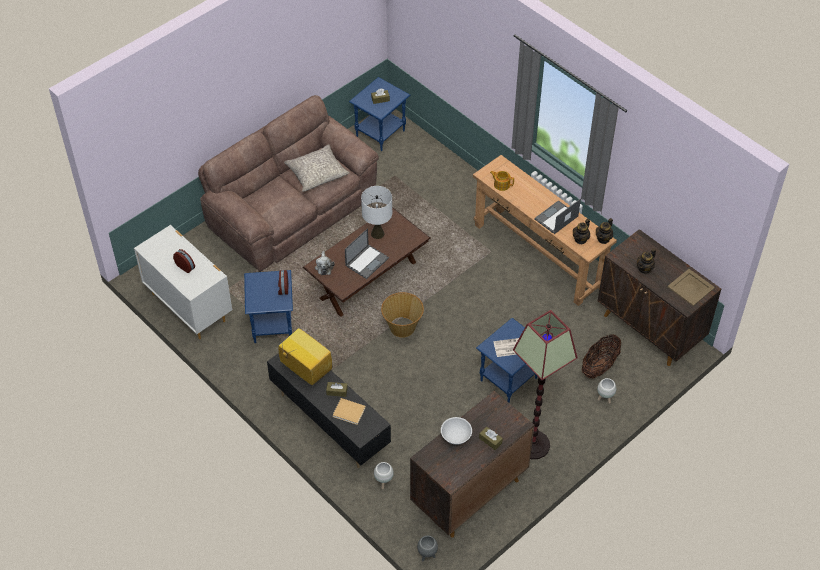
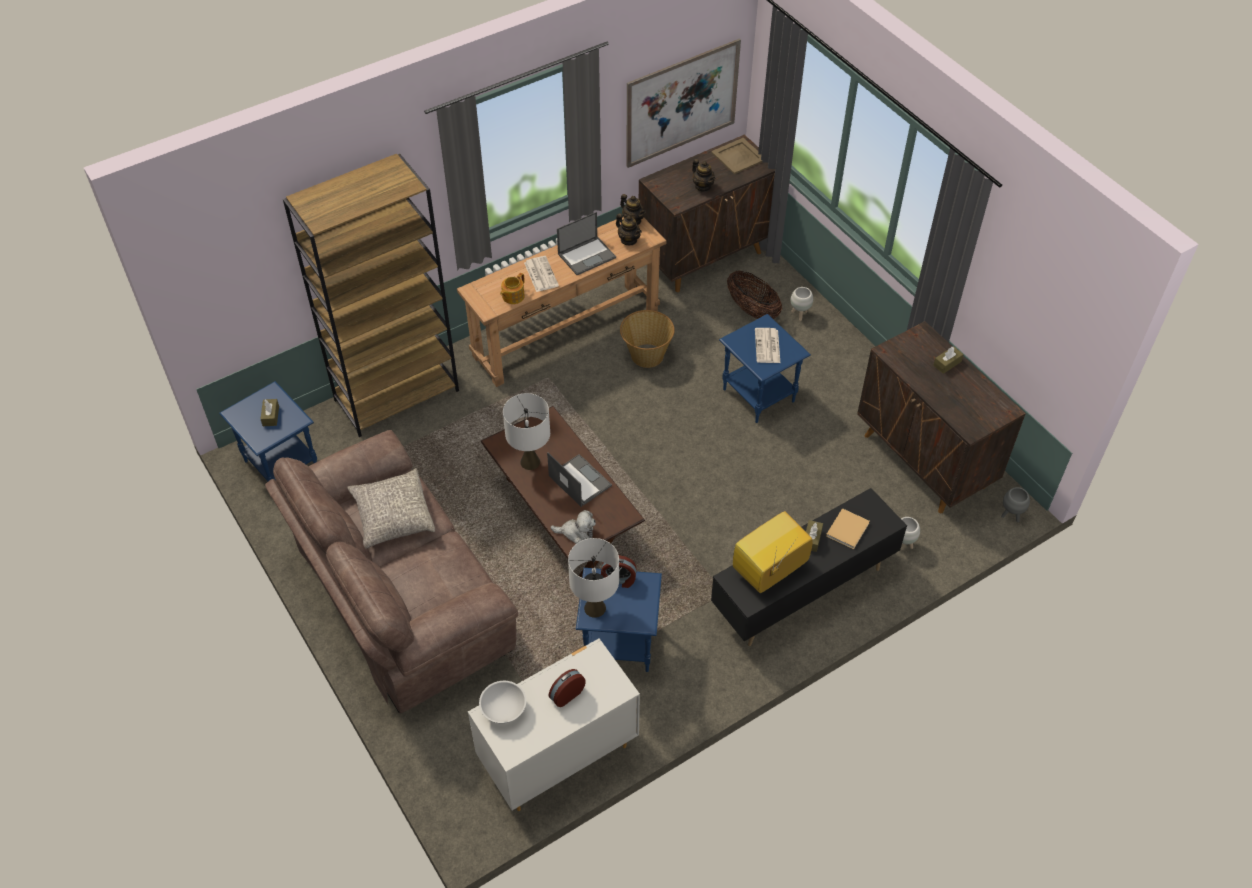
camera: 80 degrees left, 0 degrees up
basket [381,292,424,338] -> basket moved to [620,310,675,368]
white bowl [441,417,472,445] -> white bowl moved to [479,681,526,724]
floor lamp [513,310,578,459] -> none
laptop [534,198,581,234] -> laptop turned 90 degrees counterclockwise [557,212,616,275]
none -> brown bookcase [283,154,459,437]
none -> newspaper [524,256,559,292]
none -> white table lamp [568,538,619,618]
none -> picture [627,38,741,168]

